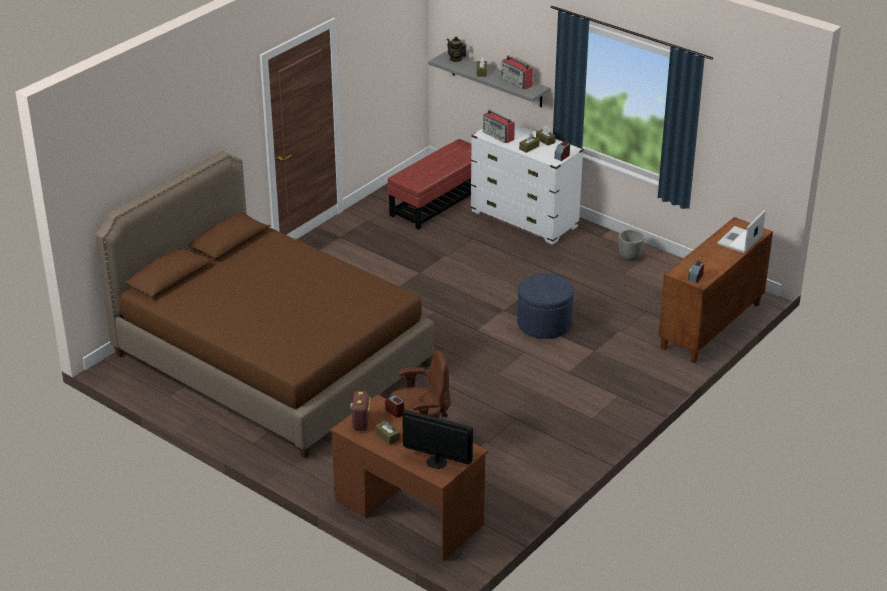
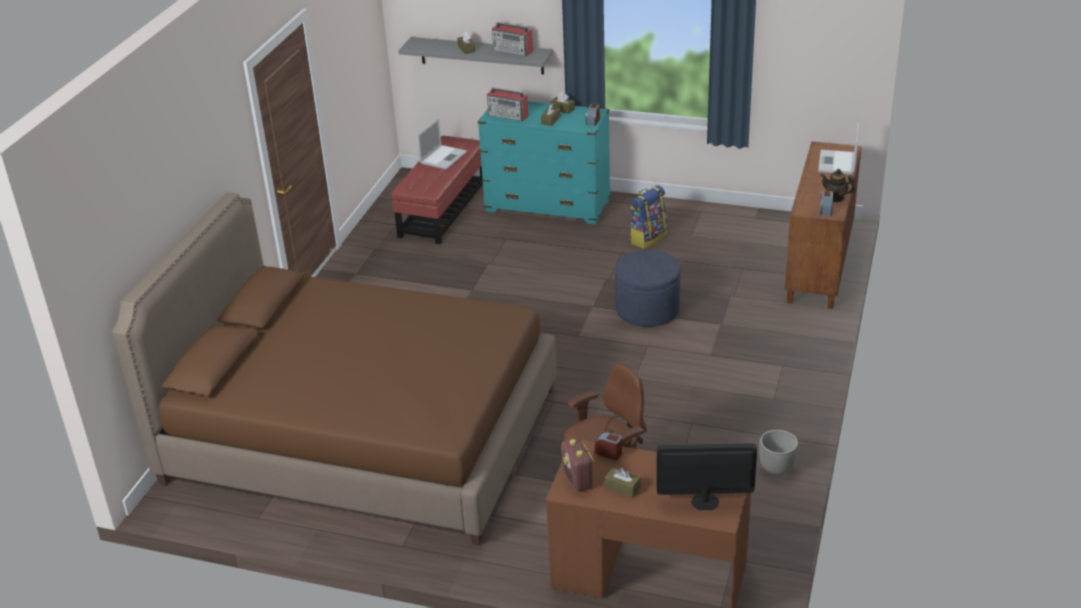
camera: 20 degrees left, 0 degrees up
teapot [447,37,466,62] -> teapot moved to [820,169,856,202]
white dresser [470,124,584,245] -> turquoise dresser [478,101,611,225]
planter [618,230,644,261] -> planter moved to [759,430,798,476]
none -> laptop [417,118,467,169]
none -> backpack [629,185,667,249]

